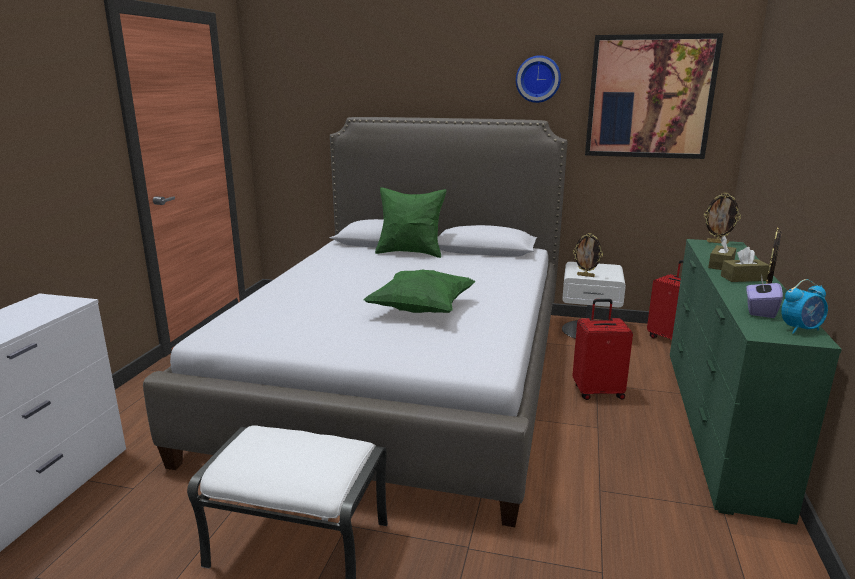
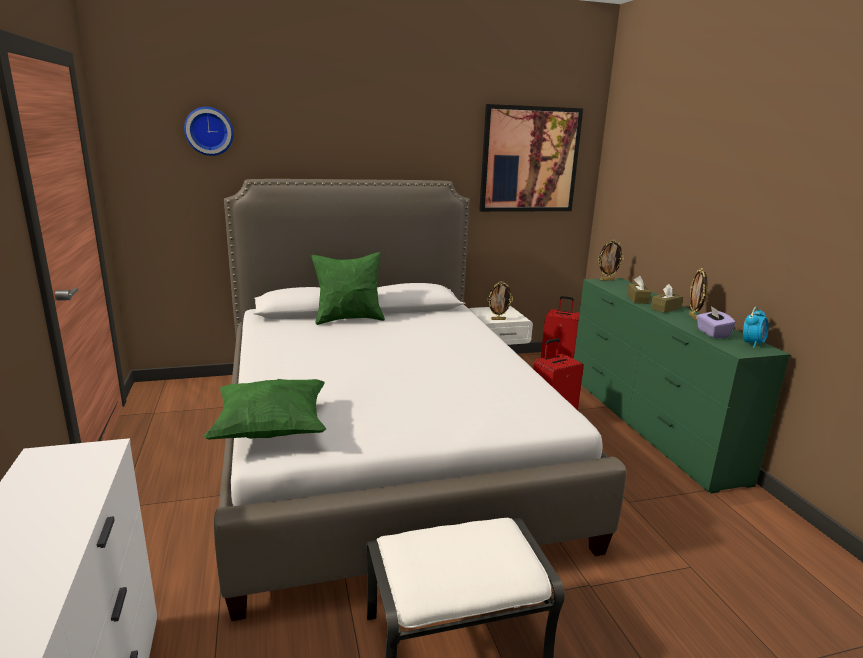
camera: 30 degrees left, 0 degrees up
green pillow [364,269,476,313] -> green pillow moved to [203,379,326,440]
wall clock [516,55,561,103] -> wall clock moved to [184,107,234,156]

